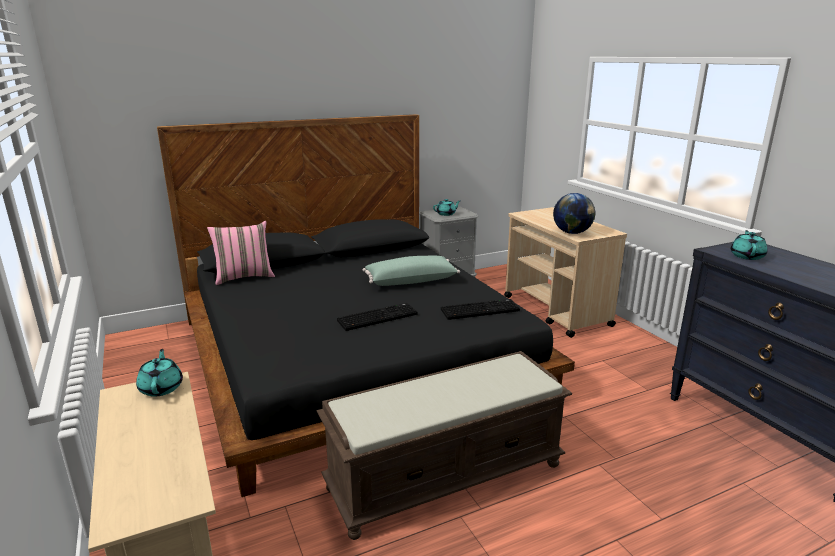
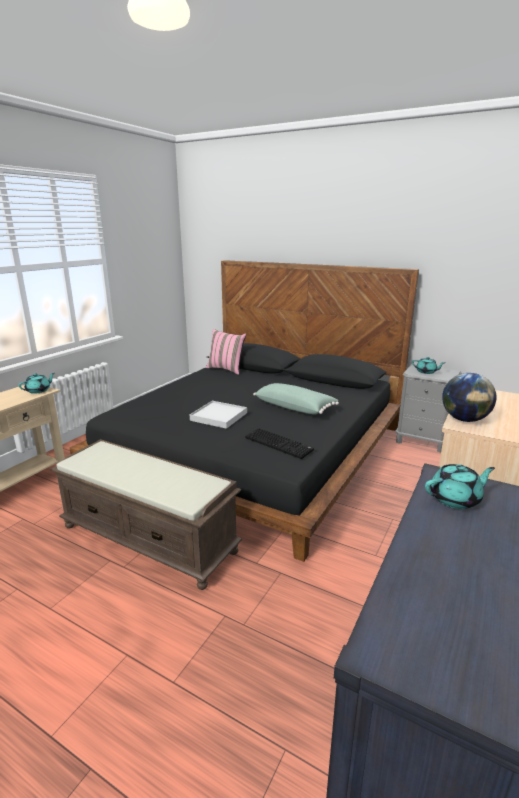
camera: 55 degrees right, 0 degrees up
keyboard [337,303,418,331] -> white tray [190,401,247,429]

